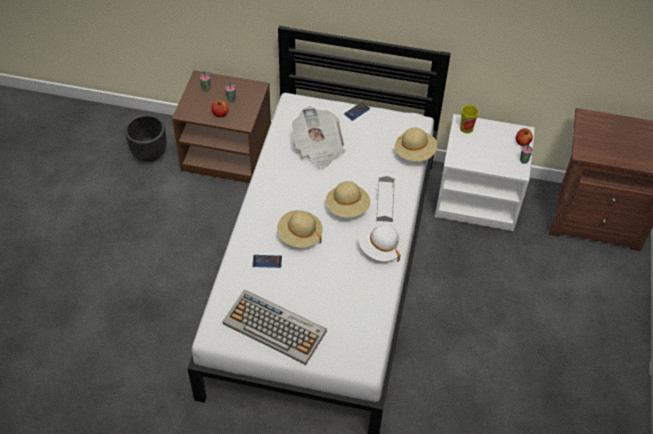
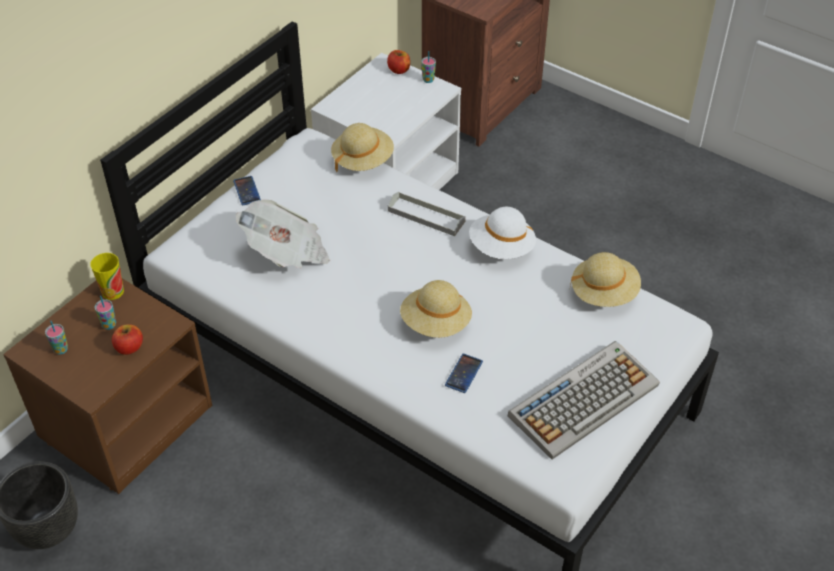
camera: 65 degrees left, 5 degrees down
beige hat [326,181,370,218] -> beige hat moved to [570,252,641,307]
cup [460,105,479,133] -> cup moved to [90,253,124,300]

